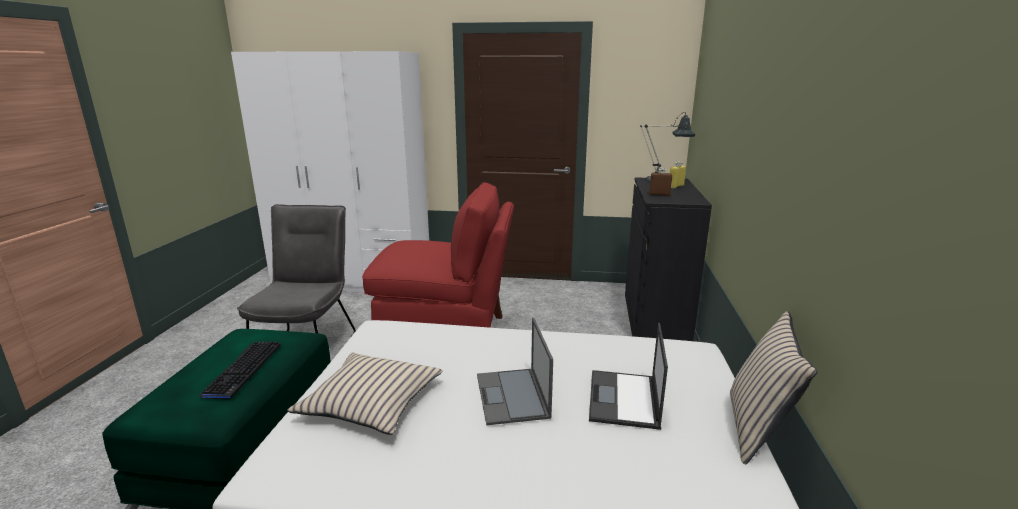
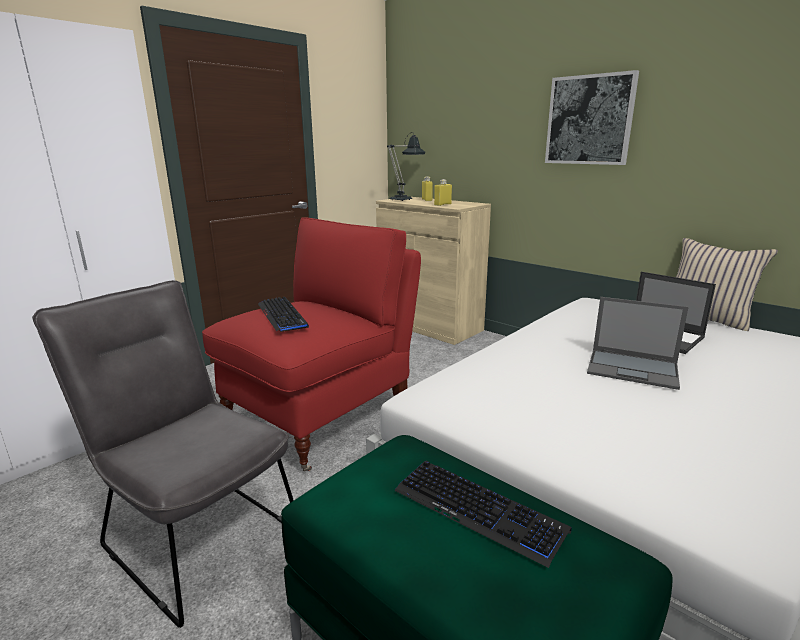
camera: 55 degrees left, 0 degrees up
beige pillow [287,353,443,435] -> none
black cabinet [625,177,712,341] -> beige cabinet [376,197,491,345]
brown bottle [649,168,672,196] -> yellow bottle [434,179,452,206]
none -> keyboard [258,297,309,332]
none -> picture [545,70,639,165]

